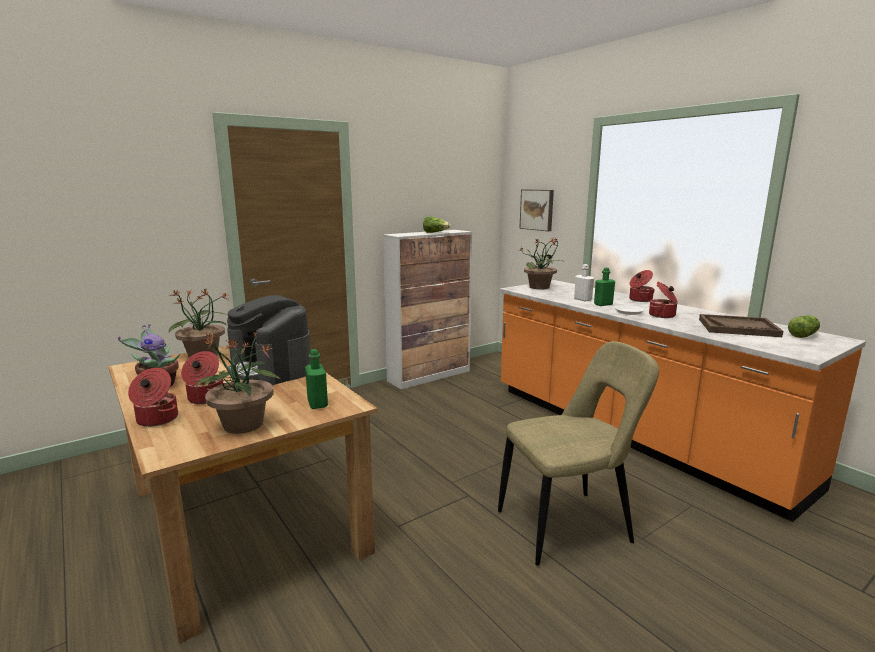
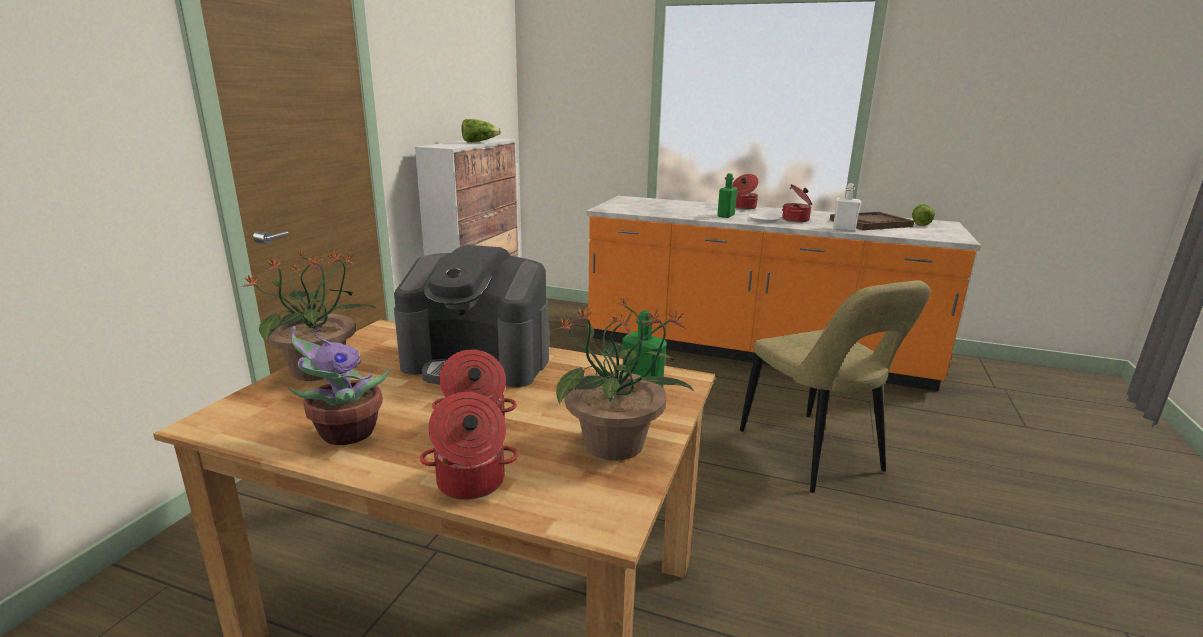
camera: 35 degrees left, 5 degrees up
beige chair [498,341,659,566] -> beige chair turned 120 degrees clockwise [740,280,931,493]
picture [519,189,554,231] -> none
potted plant [519,238,565,289] -> none
white bottle [574,264,594,301] -> white bottle moved to [833,183,862,232]

